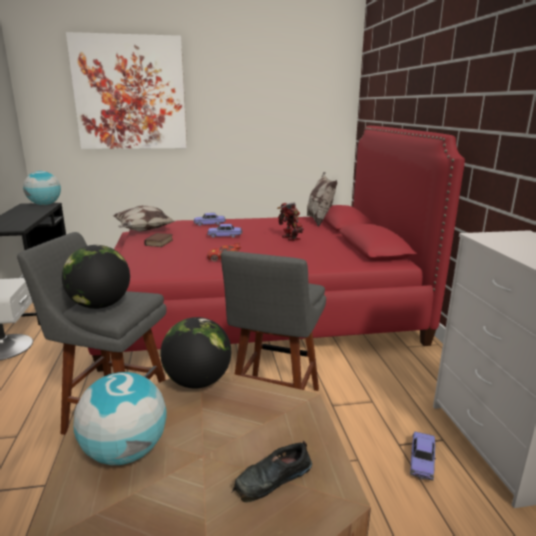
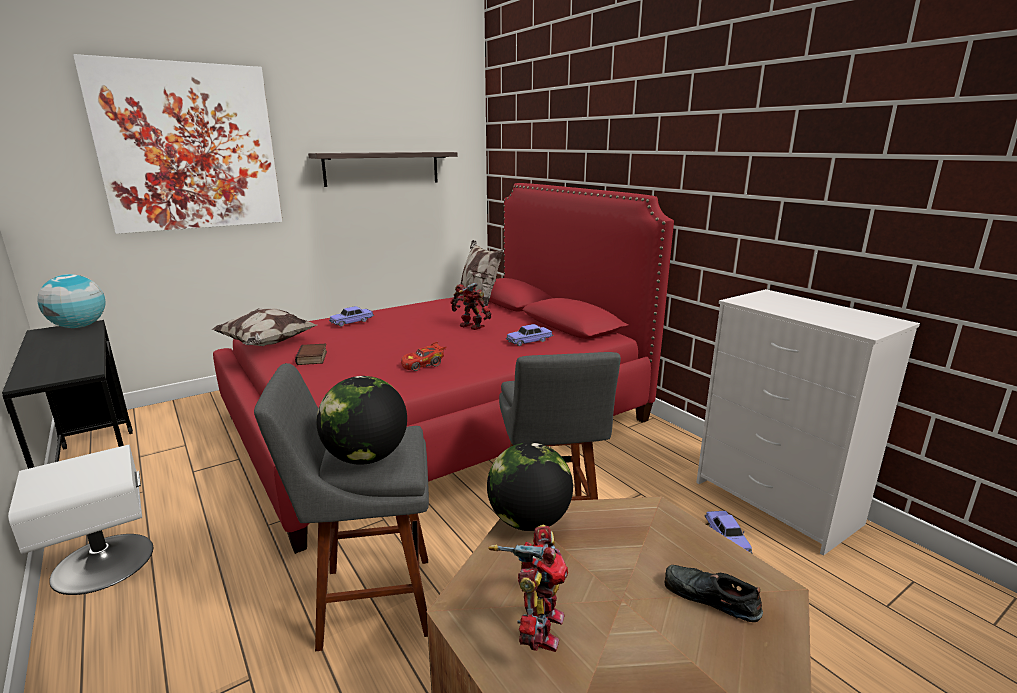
camera: 25 degrees left, 0 degrees up
globe [74,372,167,465] -> toy robot [488,525,568,652]
toy car [207,224,242,238] -> toy car moved to [506,324,553,346]
black shoe [232,440,312,503] -> black shoe turned 90 degrees clockwise [664,565,763,622]
none -> shelf [308,152,458,187]

